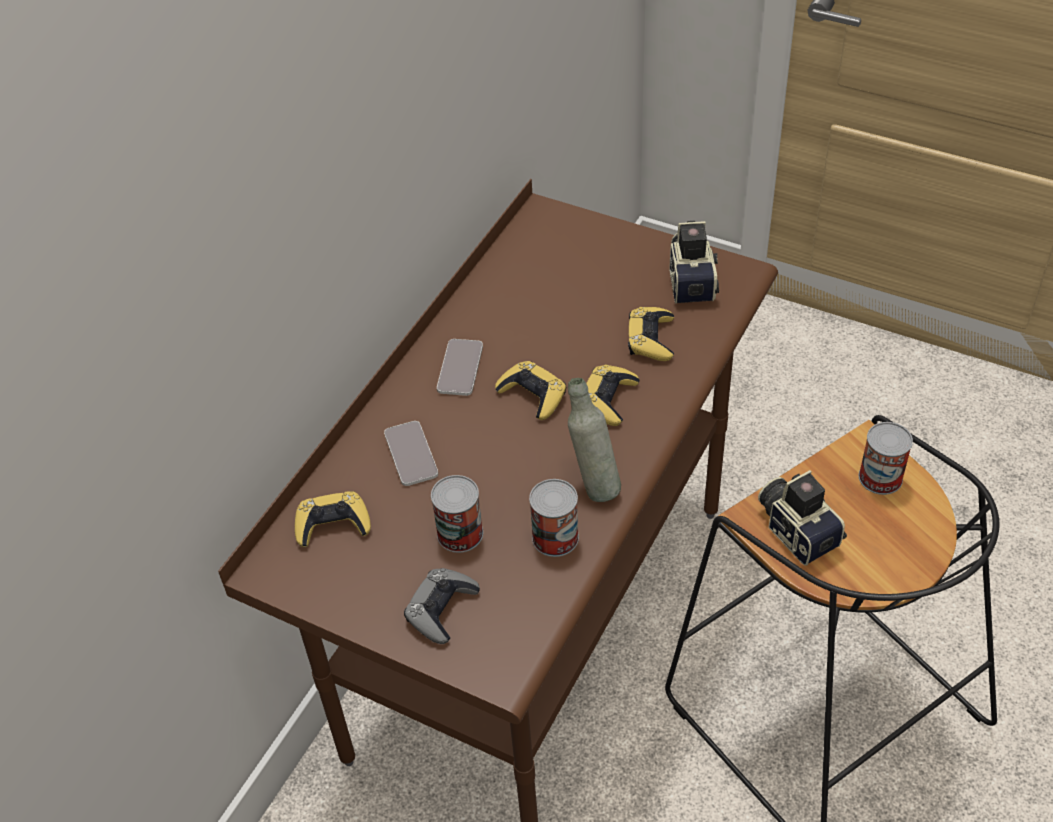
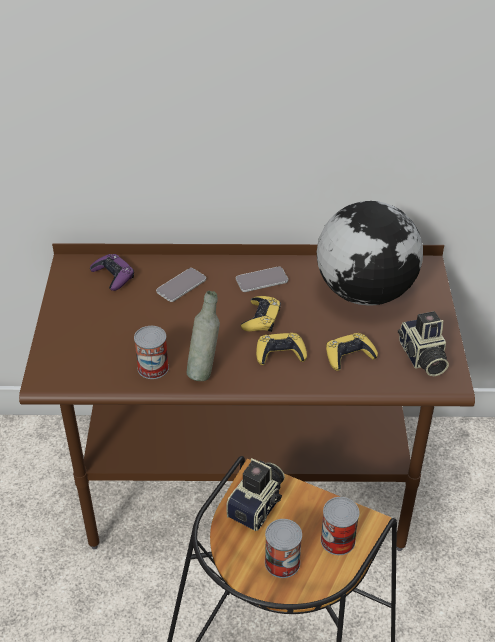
camera: 60 degrees right, 5 degrees down
yellow game controller [295,491,371,547] -> purple game controller [90,254,134,291]
grey game controller [404,568,480,644] -> none
can [431,475,483,553] -> can moved to [265,519,302,578]
camera [669,221,719,304] -> camera turned 105 degrees clockwise [398,311,449,376]
none -> globe [317,201,423,306]

